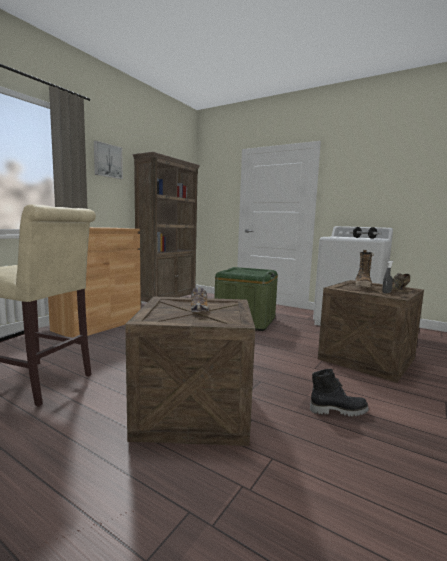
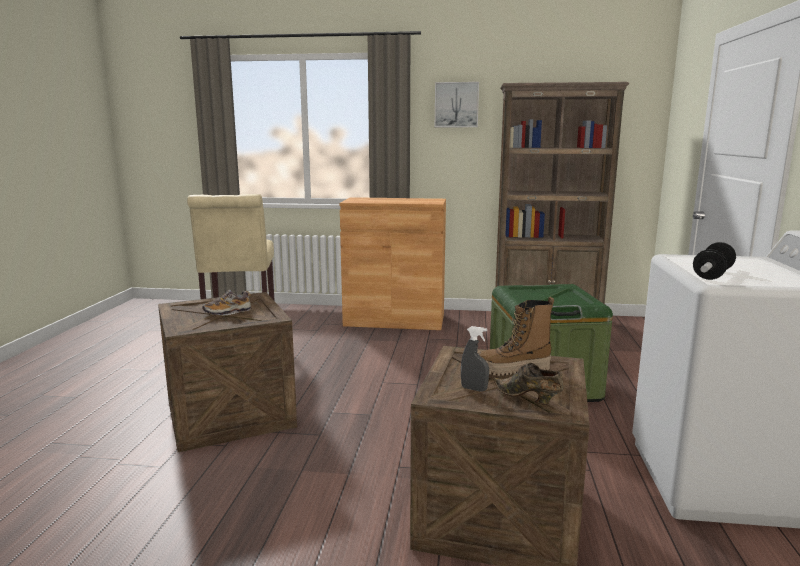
camera: 65 degrees right, 5 degrees up
black boot [310,369,369,416] -> none

